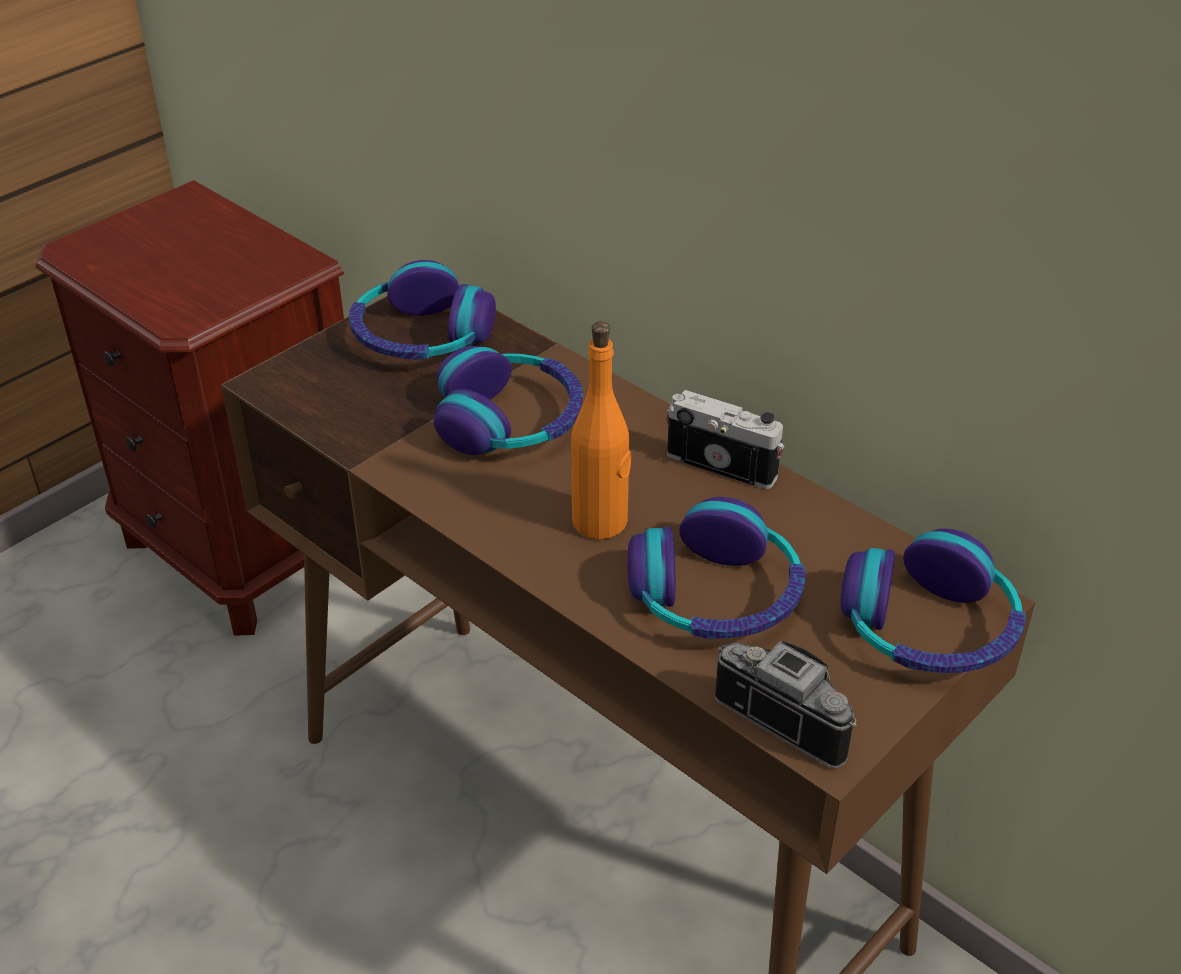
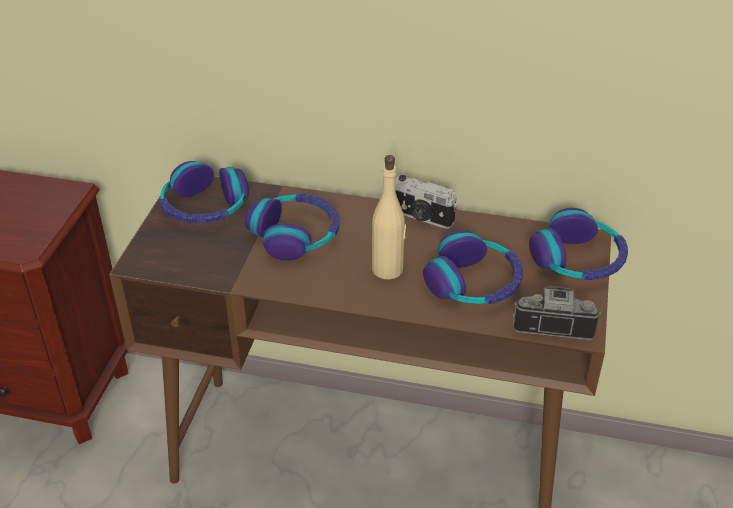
camera: 30 degrees left, 0 degrees up
orange bottle [571,321,631,540] -> beige bottle [372,155,406,279]
camera [666,390,784,489] -> camera turned 150 degrees counterclockwise [396,175,457,229]

